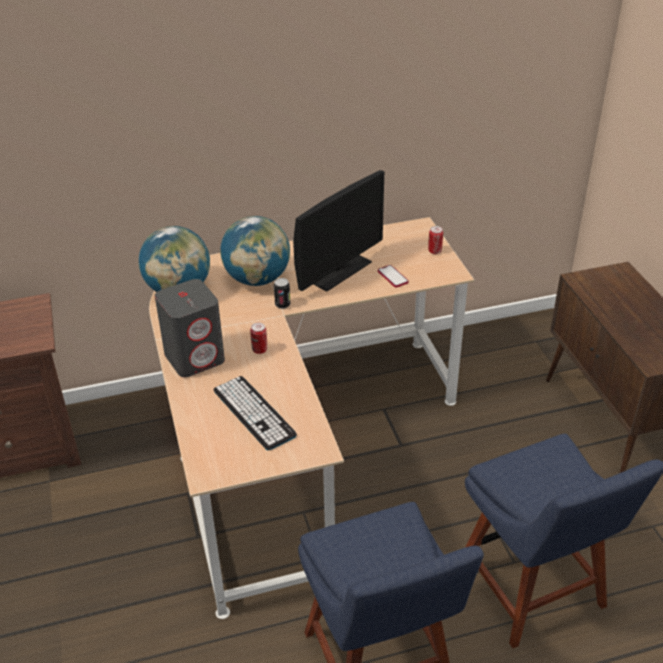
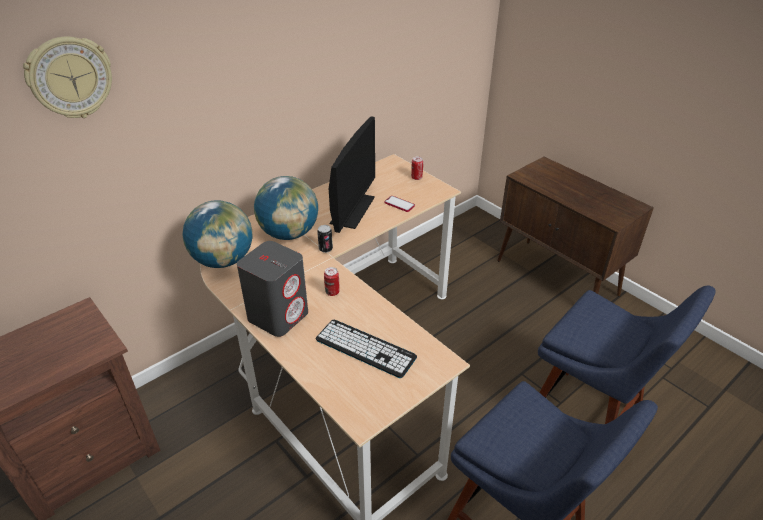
camera: 25 degrees left, 0 degrees up
none -> wall clock [23,36,112,118]

